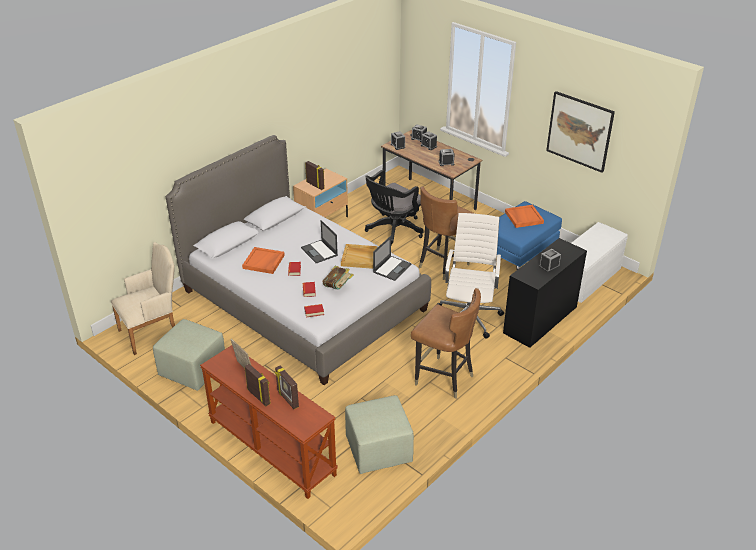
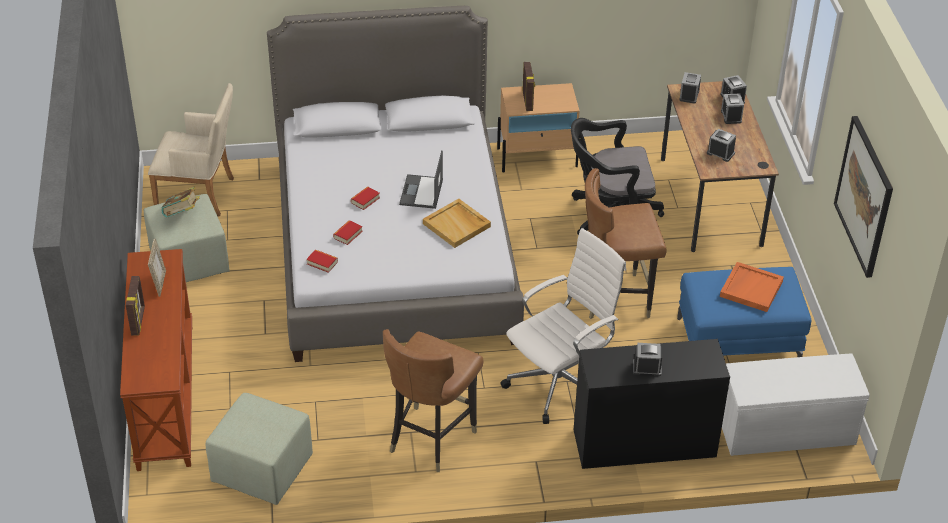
camera: 40 degrees right, 5 degrees up
orange tray [242,247,285,274] -> none
picture frame [275,365,299,409] -> none
book [322,266,354,290] -> book moved to [161,186,200,217]
laptop [373,236,411,281] -> none
brown chair [411,288,481,399] -> brown chair turned 45 degrees clockwise [383,329,483,472]

